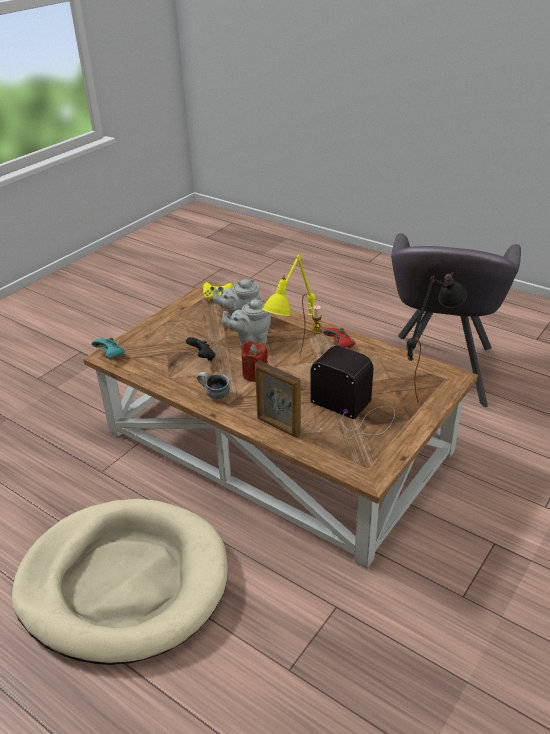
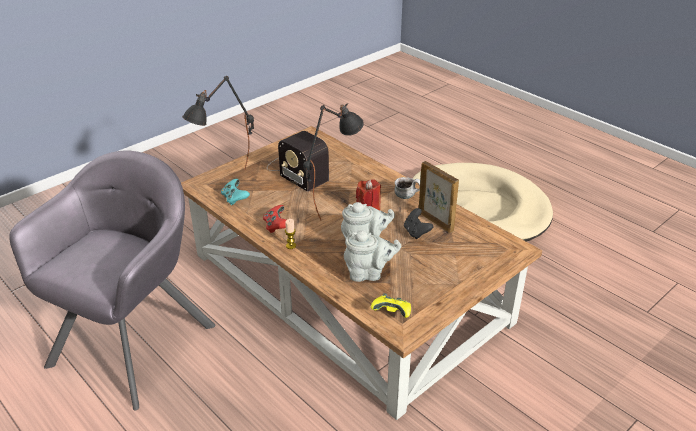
camera: 170 degrees left, 0 degrees up
turquoise game controller [91,338,125,359] -> turquoise game controller moved to [221,179,250,205]
picture frame [255,360,301,438] -> picture frame moved to [419,161,459,233]
yellow table lamp [262,255,315,357] -> black table lamp [303,103,364,221]

